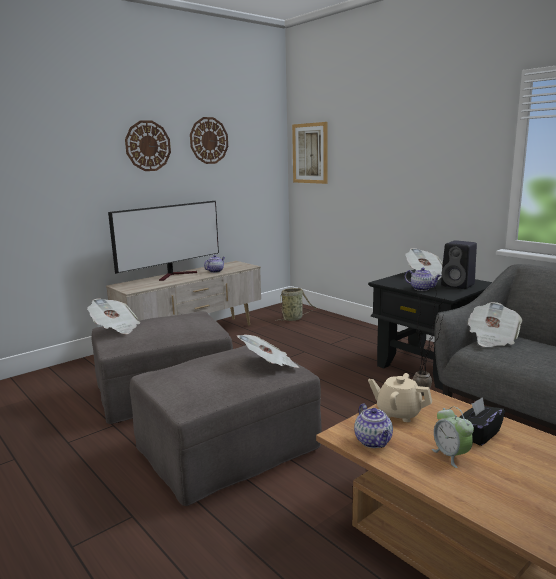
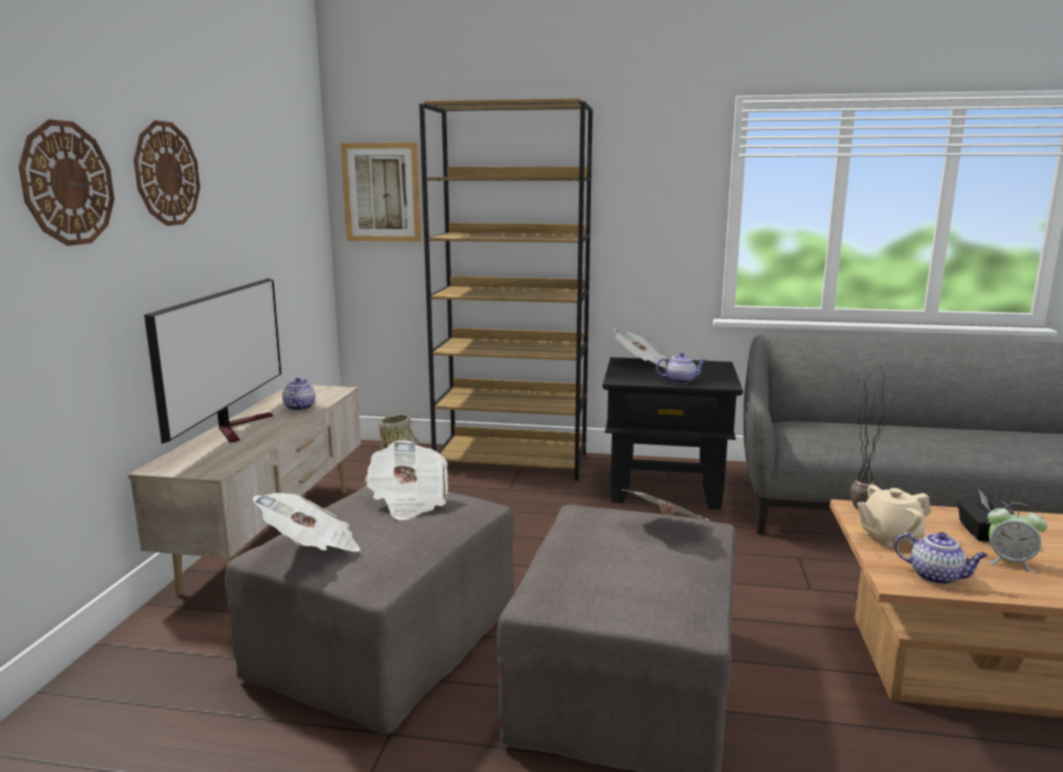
camera: 40 degrees left, 0 degrees up
wall clock [190,117,228,164] -> wall clock moved to [19,119,115,246]
black speaker [441,240,477,289] -> none
newspaper [468,302,523,347] -> newspaper moved to [365,440,448,520]
none -> brown bookcase [419,98,593,481]

